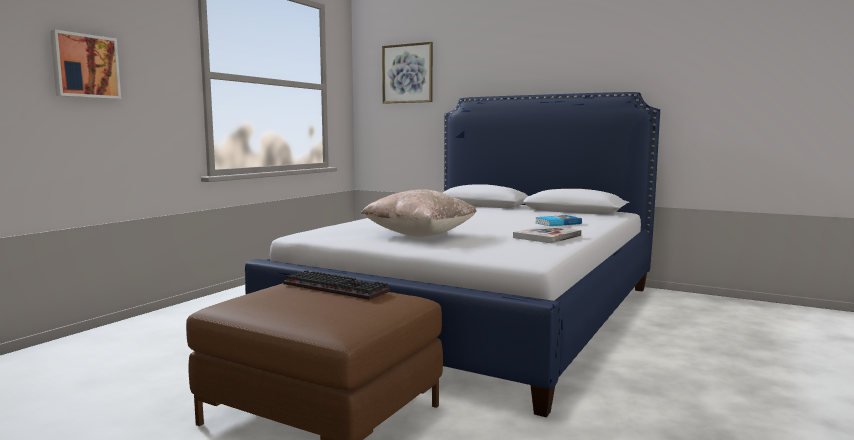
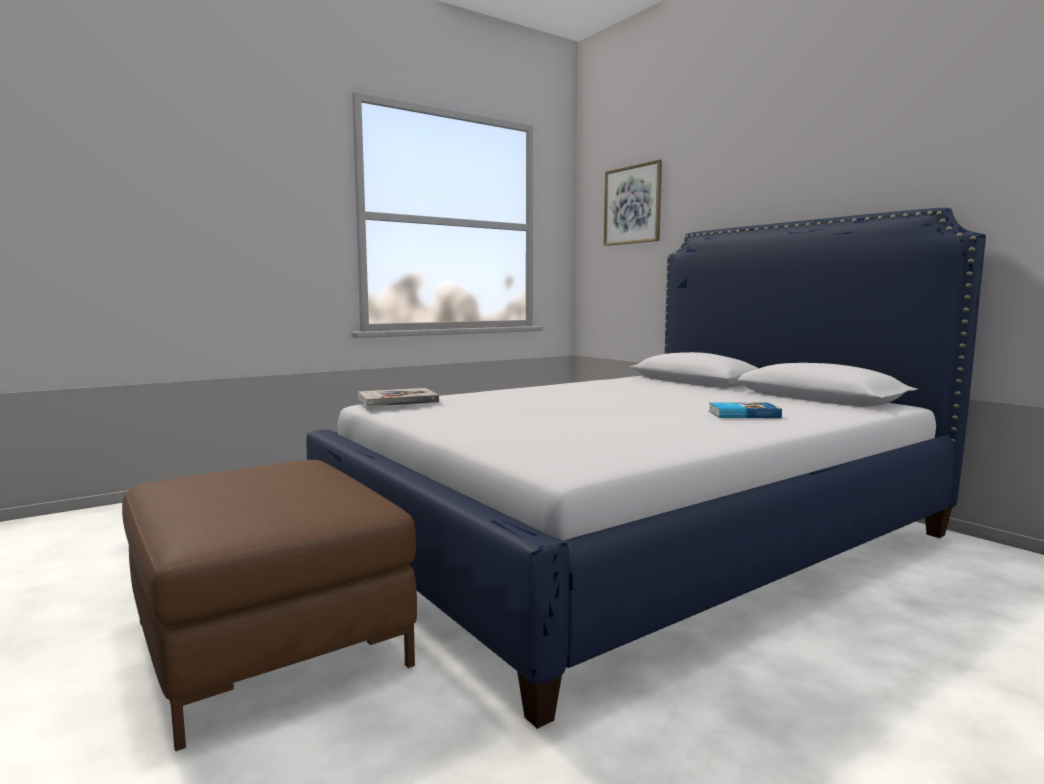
camera: 25 degrees right, 0 degrees up
picture [50,29,121,99] -> none
keyboard [283,270,390,300] -> none
beige pillow [361,189,477,237] -> none
book [513,226,581,243] -> book moved to [358,388,439,407]

